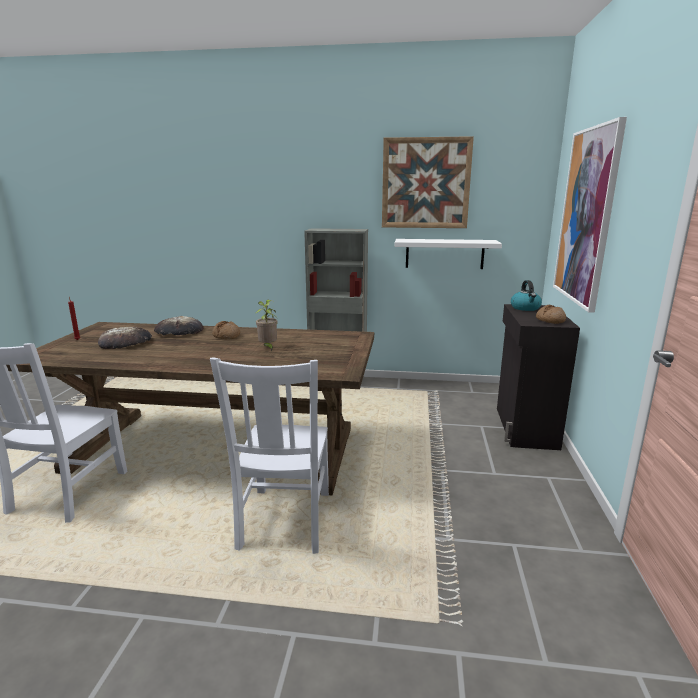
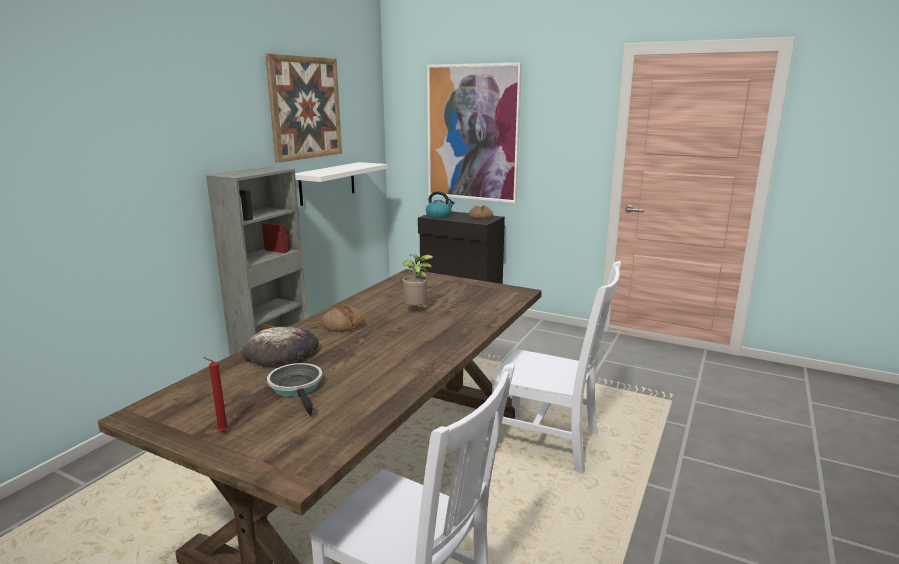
camera: 70 degrees left, 0 degrees up
bread [98,327,152,349] -> frying pan [267,363,322,416]

